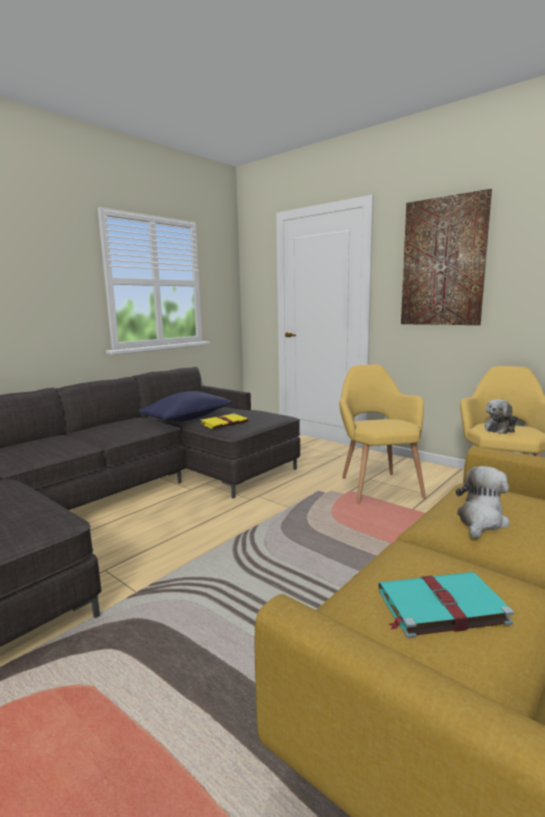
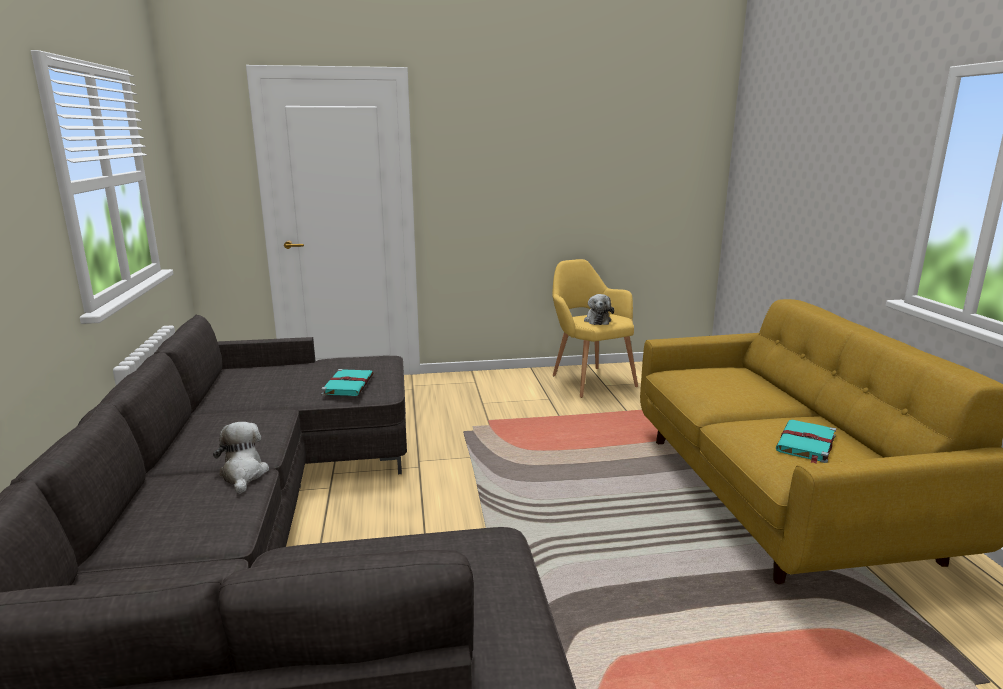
camera: 50 degrees left, 5 degrees up
blue pillow [138,391,232,422] -> none
yellow book [200,413,248,429] -> turquoise book [321,369,373,396]
yellow armchair [339,365,426,504] -> none
picture [401,189,492,325] -> none
plush toy [456,466,510,538] -> plush toy moved to [213,422,269,494]

